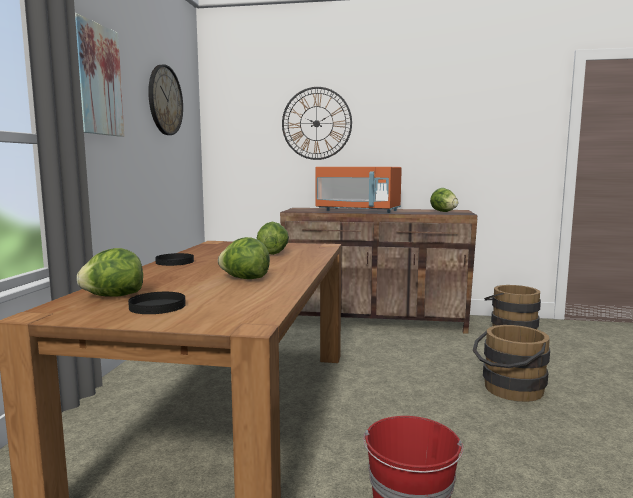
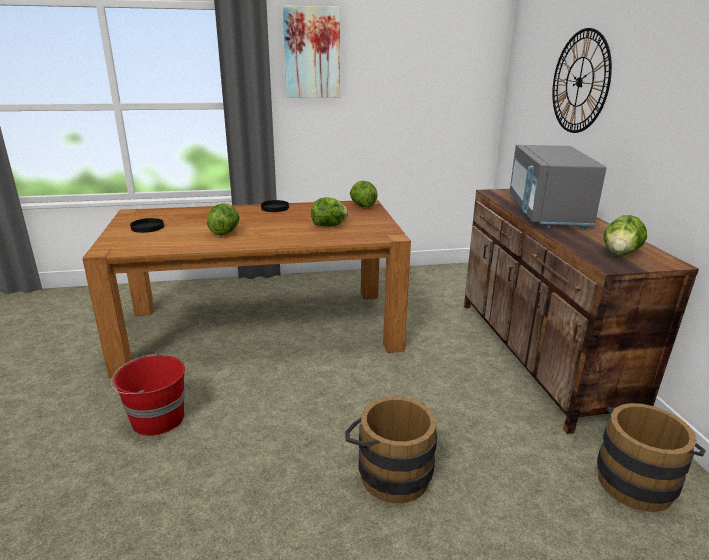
camera: 70 degrees right, 15 degrees up
lettuce [77,248,143,297] -> lettuce moved to [350,181,378,208]
wall clock [148,65,183,135] -> none
orange microwave [316,167,402,213] -> grey microwave [509,145,607,229]

